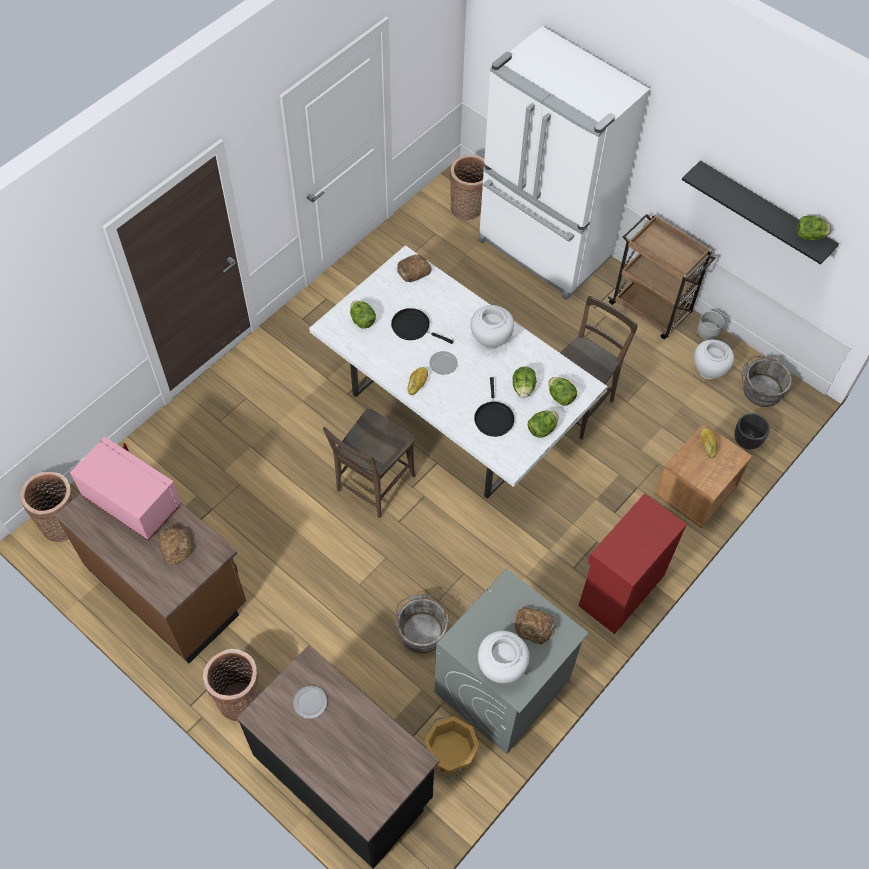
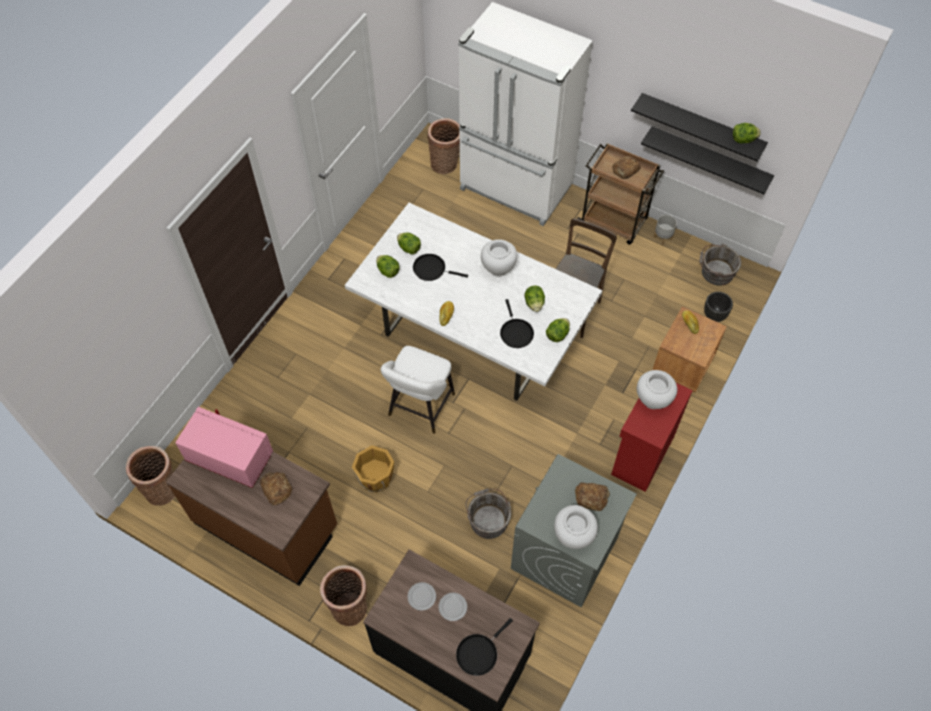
camera: 10 degrees left, 0 degrees up
brown chair [323,409,416,518] -> white stool [381,346,455,434]
bread [397,254,432,282] -> bread moved to [612,156,640,179]
orange bucket [424,716,479,779] -> orange bucket moved to [352,445,394,493]
plate [429,351,458,375] -> plate moved to [439,593,467,621]
lettuce [548,377,577,406] -> lettuce moved to [397,232,421,255]
white vase [694,339,734,379] -> white vase moved to [637,370,677,409]
none -> black frying pan [456,618,513,676]
none -> black shelf [641,126,774,194]

